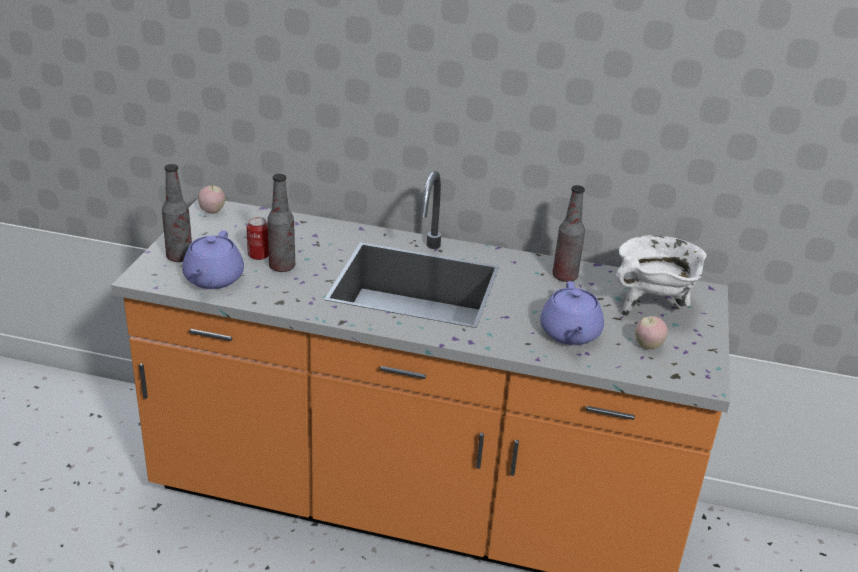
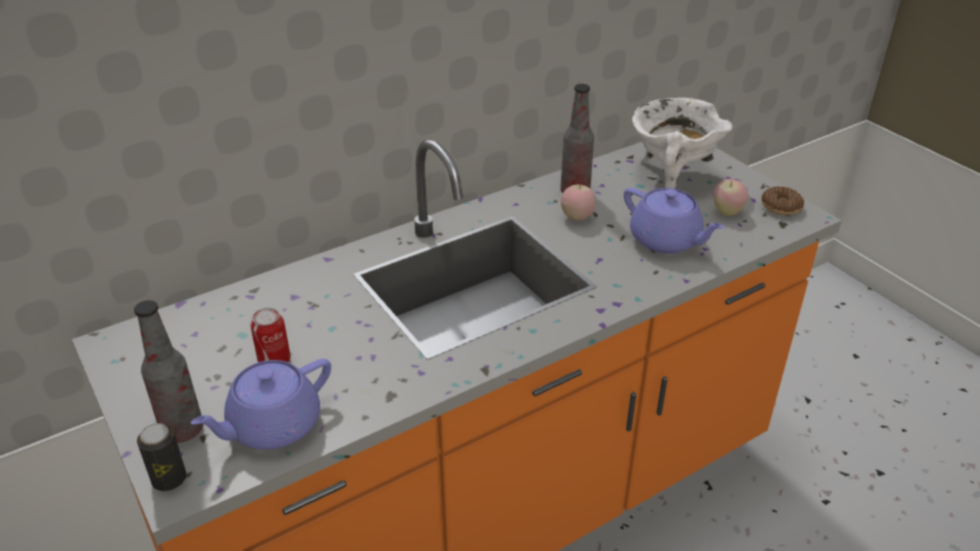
camera: 45 degrees left, 5 degrees up
purple teapot [182,231,244,289] -> purple teapot turned 90 degrees clockwise [191,359,331,450]
apple [198,185,225,214] -> apple moved to [561,183,596,221]
bottle [267,174,295,272] -> none
none -> can [137,423,186,491]
none -> donut [761,186,804,215]

